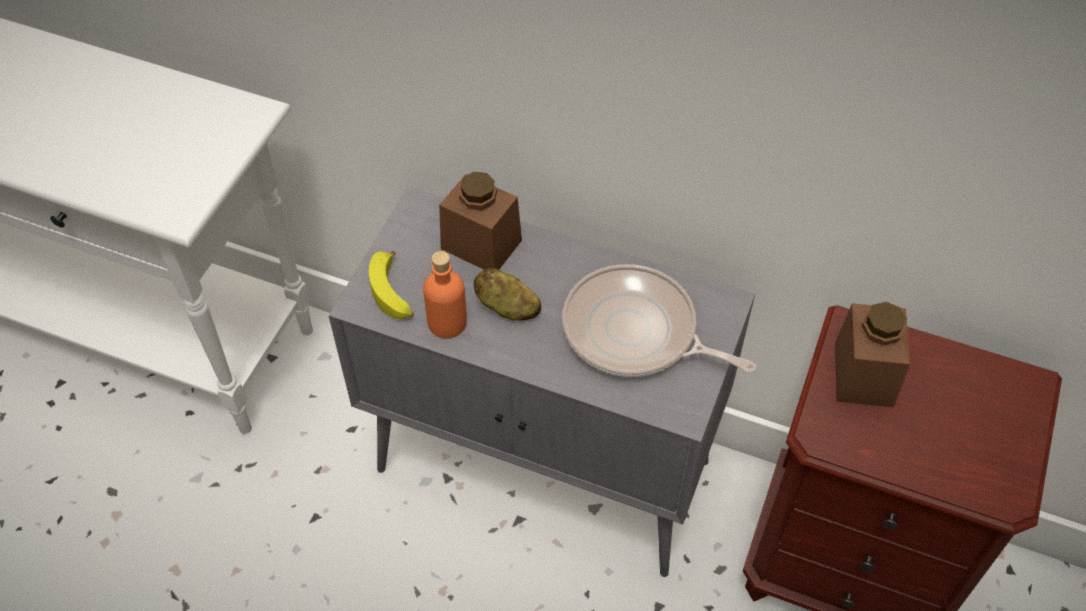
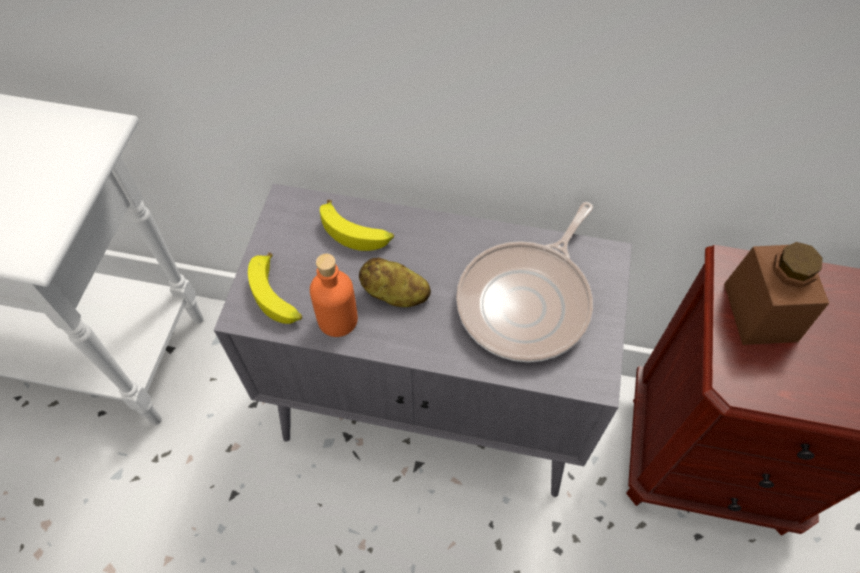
camera: 10 degrees left, 5 degrees up
brown jar [439,172,522,270] -> banana [320,200,394,251]
frying pan [563,264,757,377] -> frying pan turned 75 degrees counterclockwise [456,202,593,362]

